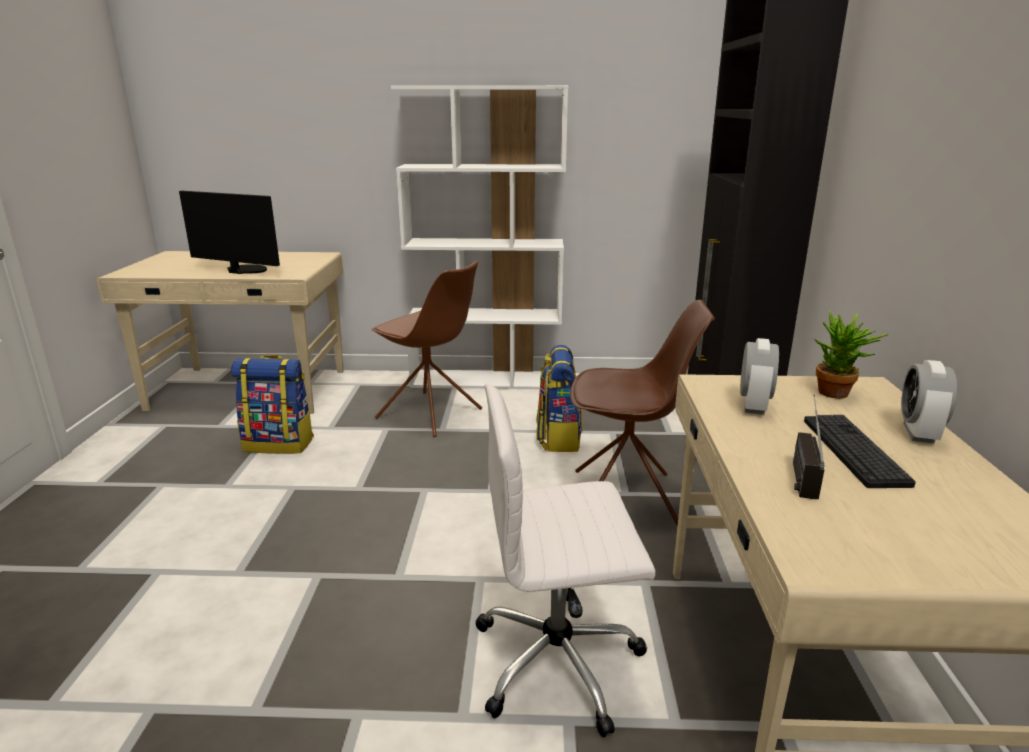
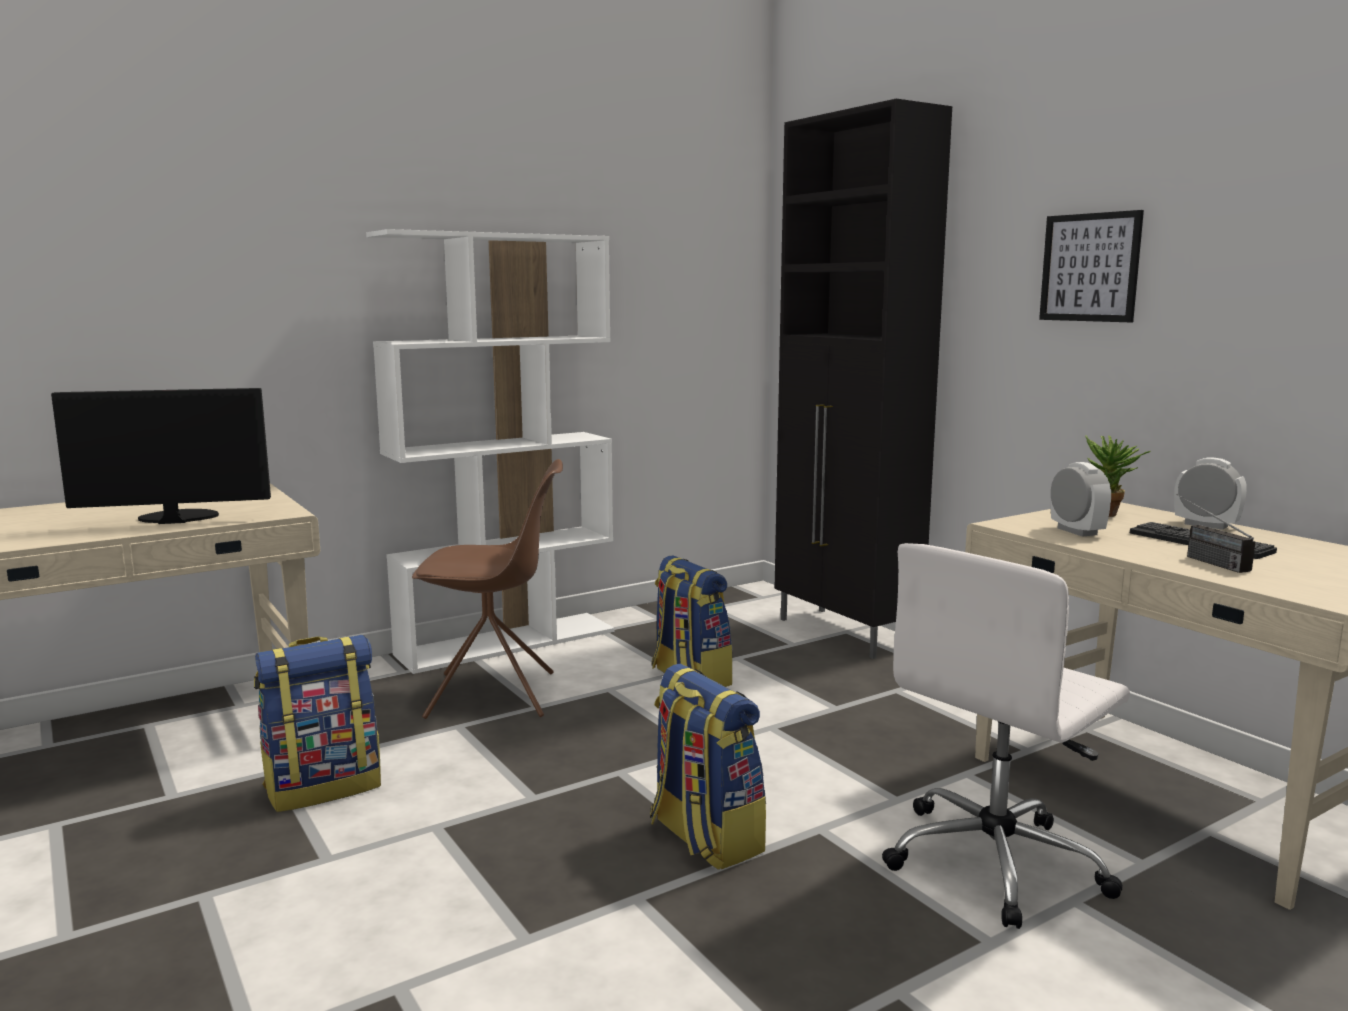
camera: 35 degrees left, 10 degrees down
brown chair [570,300,715,526] -> none
alarm clock [902,360,957,444] -> alarm clock turned 150 degrees clockwise [1174,457,1247,530]
none -> backpack [650,664,766,870]
none -> picture [1039,210,1144,322]

